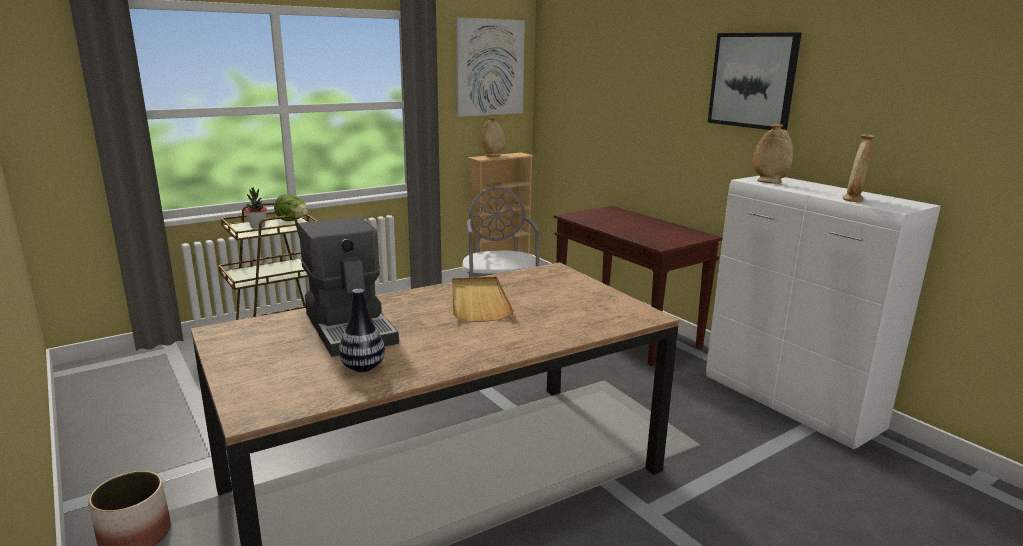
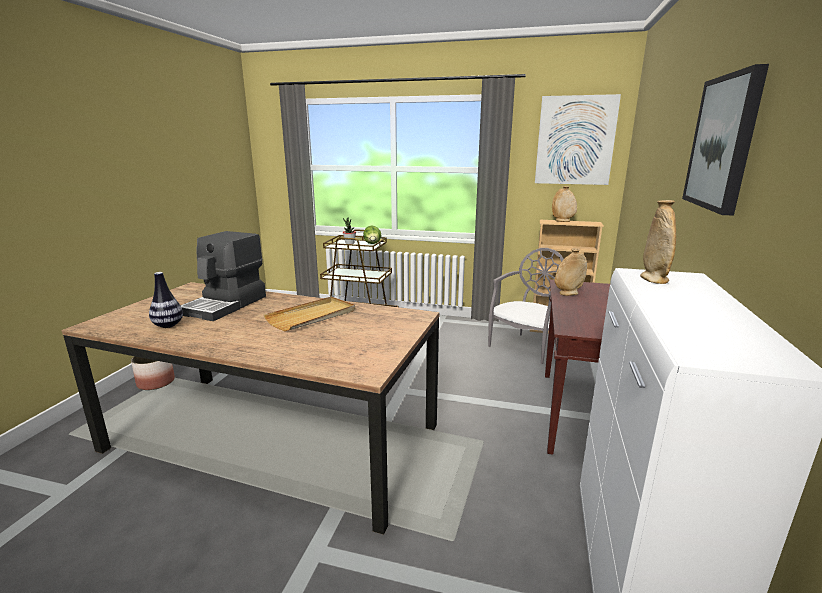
camera: 50 degrees right, 0 degrees up
beige vase [843,134,875,202] -> beige vase moved to [554,248,587,296]

